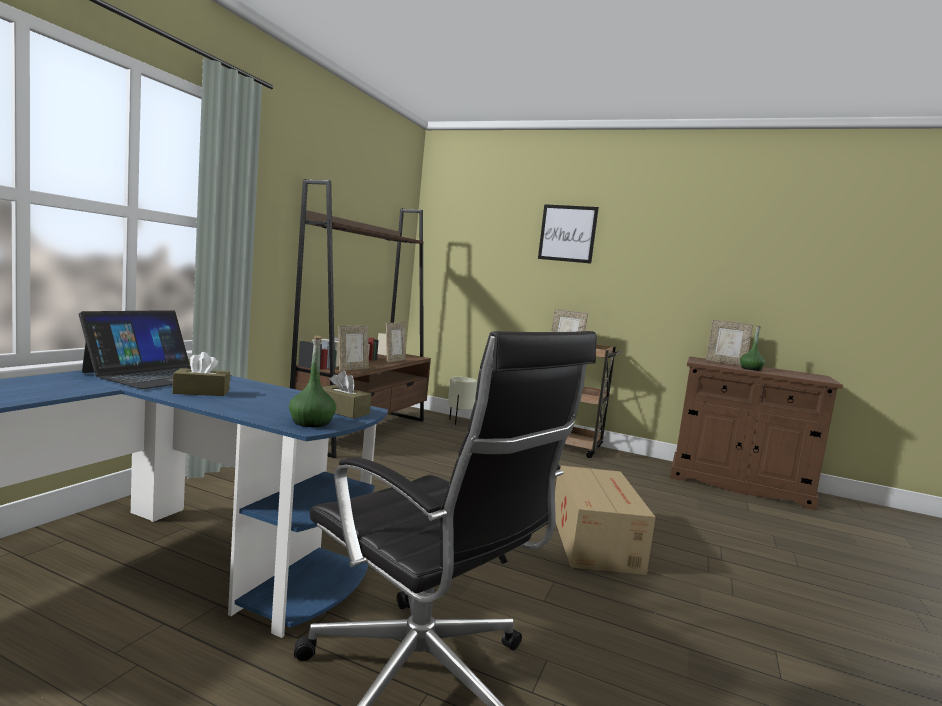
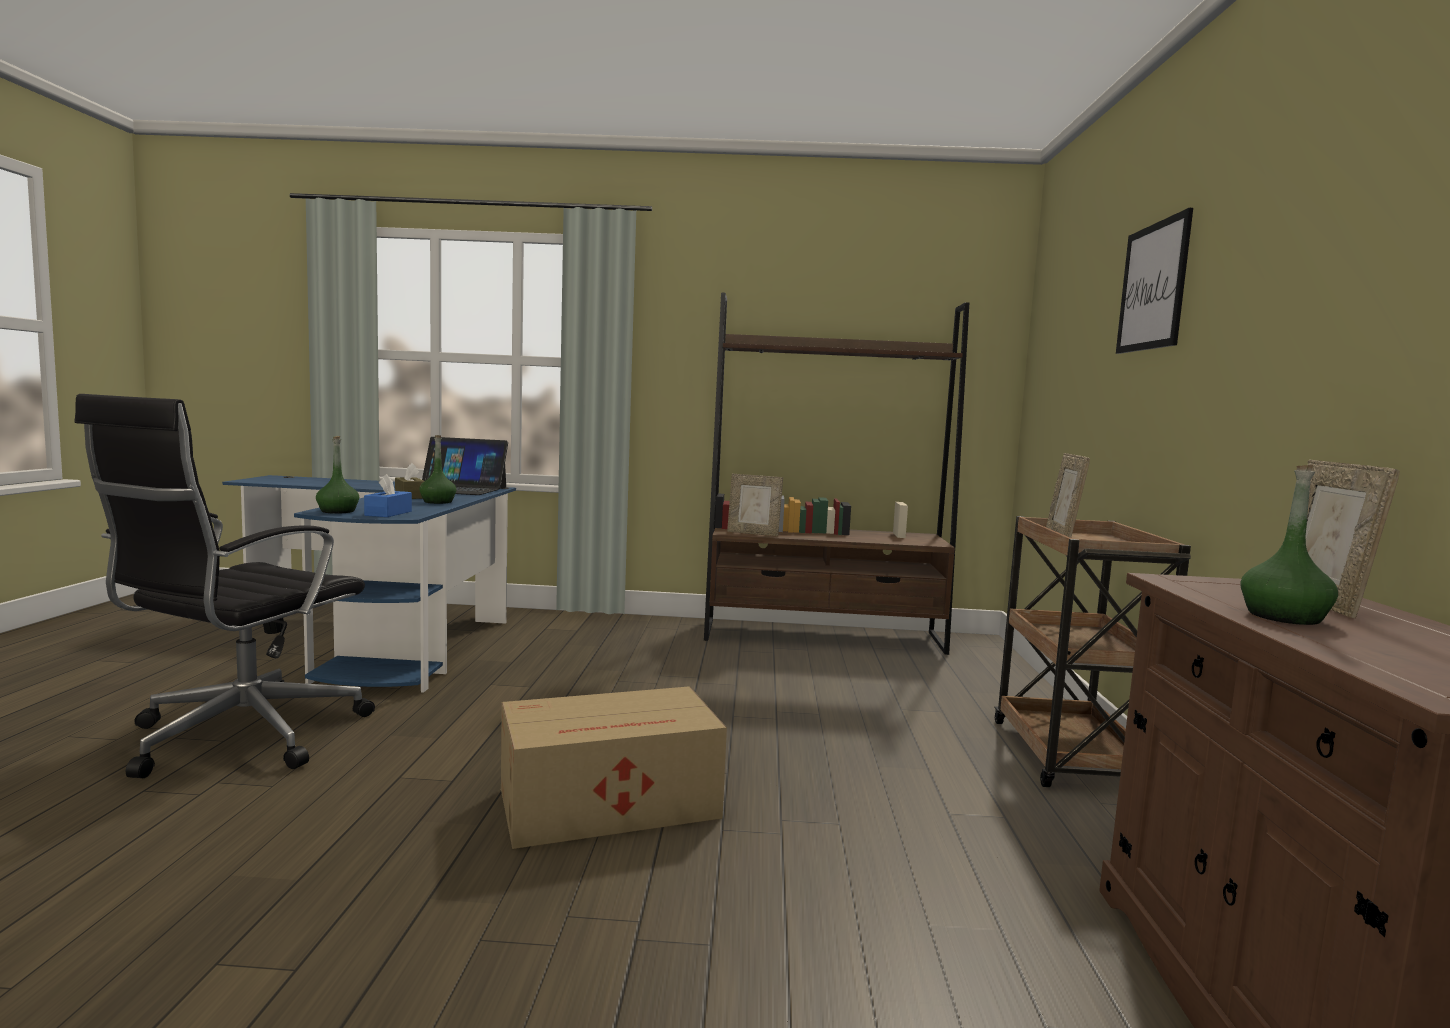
camera: 70 degrees right, 0 degrees up
brown tissue box [322,371,371,419] -> blue tissue box [364,474,412,517]
picture frame [386,322,406,363] -> none
beige planter [448,377,477,425] -> none
none -> green bottle [419,435,456,504]

